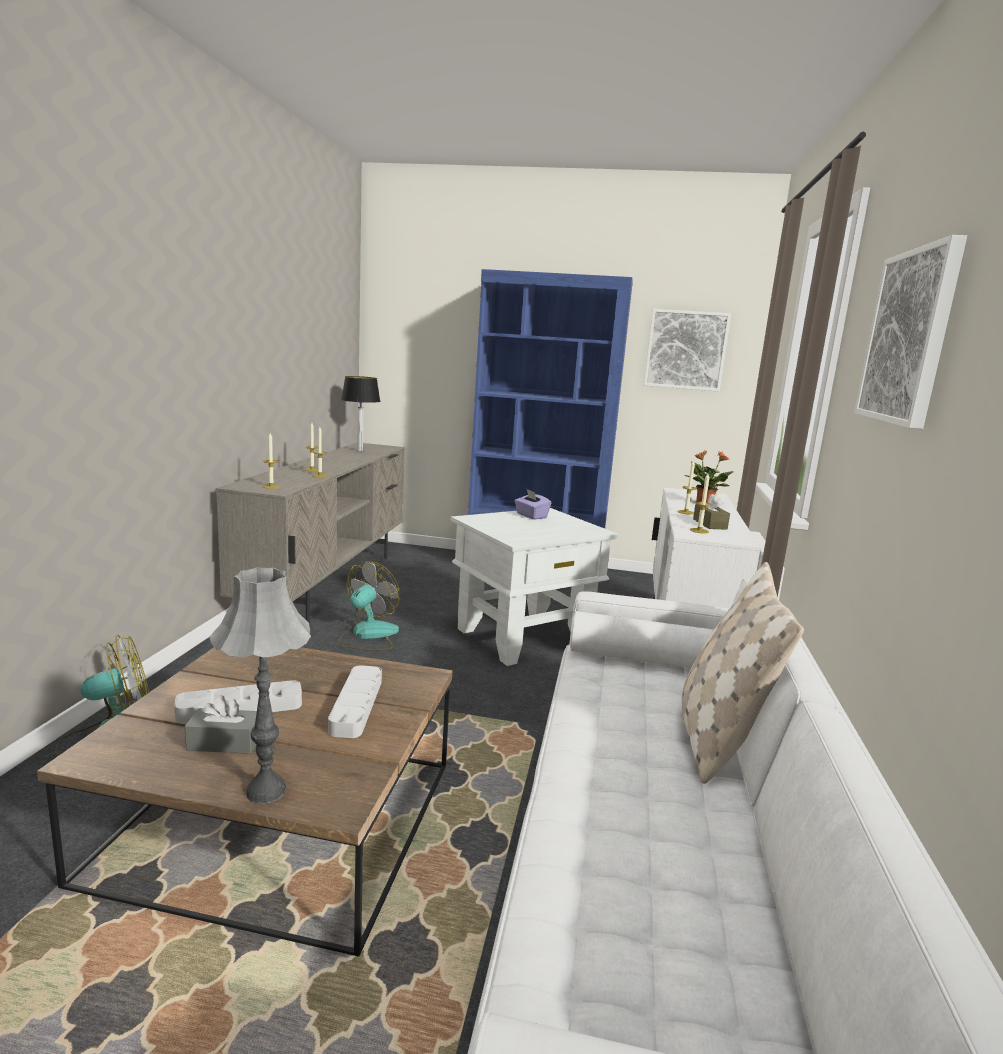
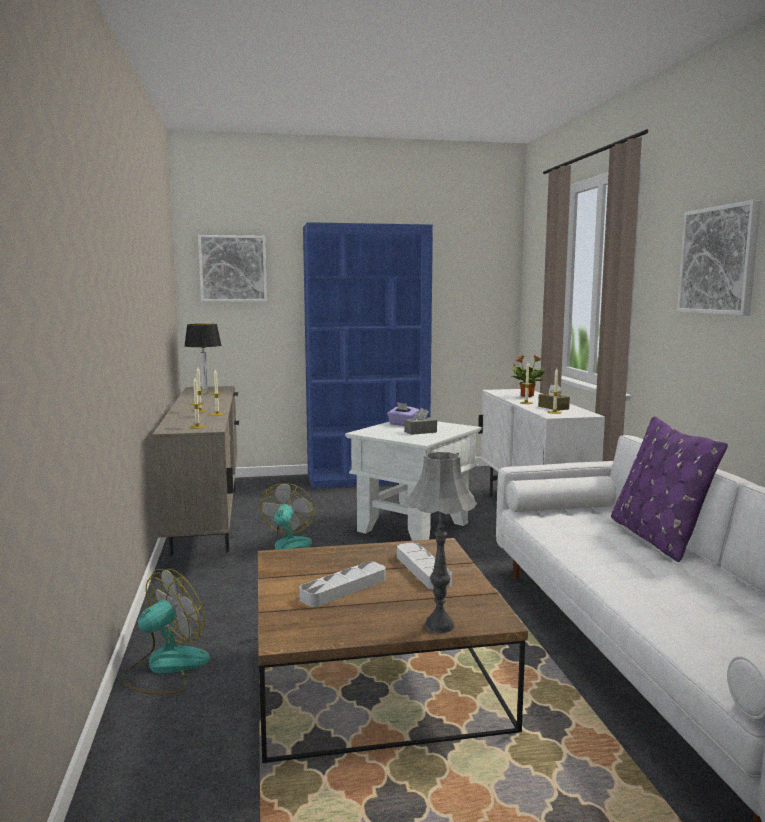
camera: 20 degrees left, 5 degrees down
grey tissue box [185,695,257,754] -> grey tissue box moved to [404,408,437,435]
picture [644,309,731,391] -> picture moved to [198,235,267,302]
beige pillow [682,562,804,784] -> purple pillow [611,416,728,562]

